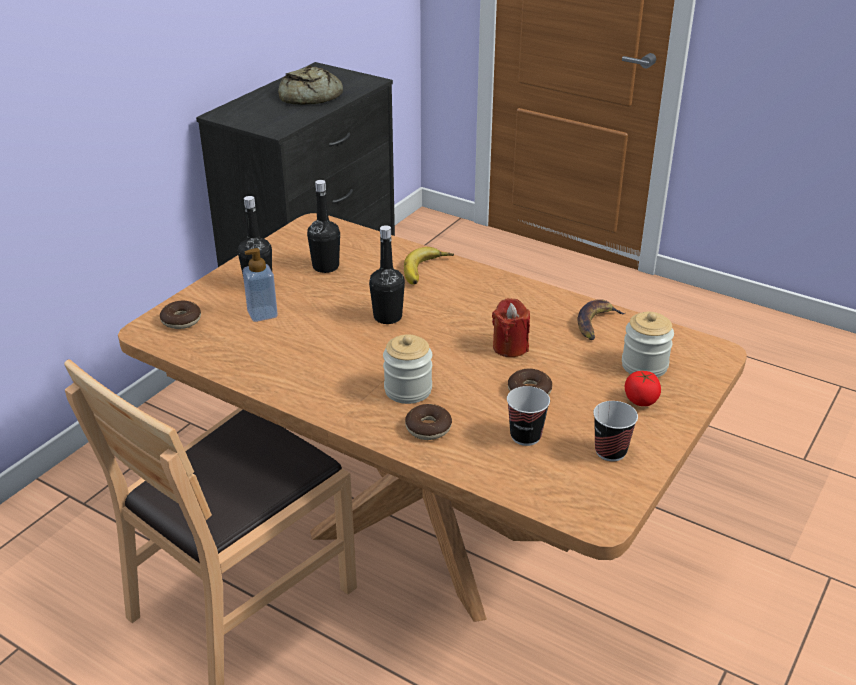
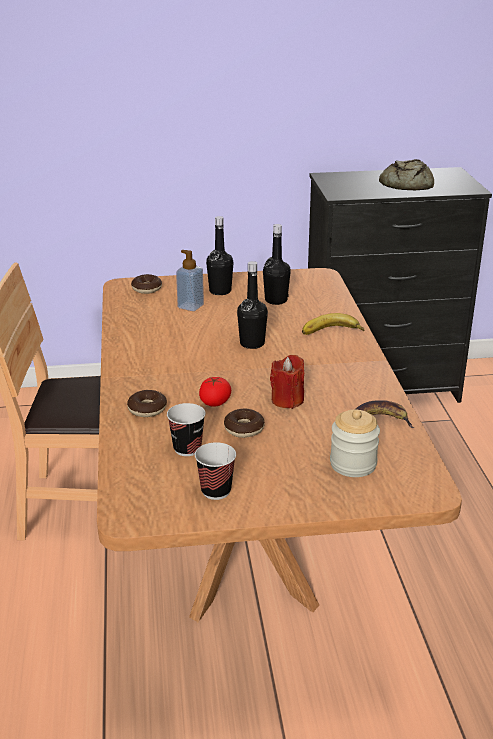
camera: 50 degrees right, 5 degrees down
jar [383,334,432,404] -> none
tomato [625,371,661,406] -> tomato moved to [199,377,231,407]

